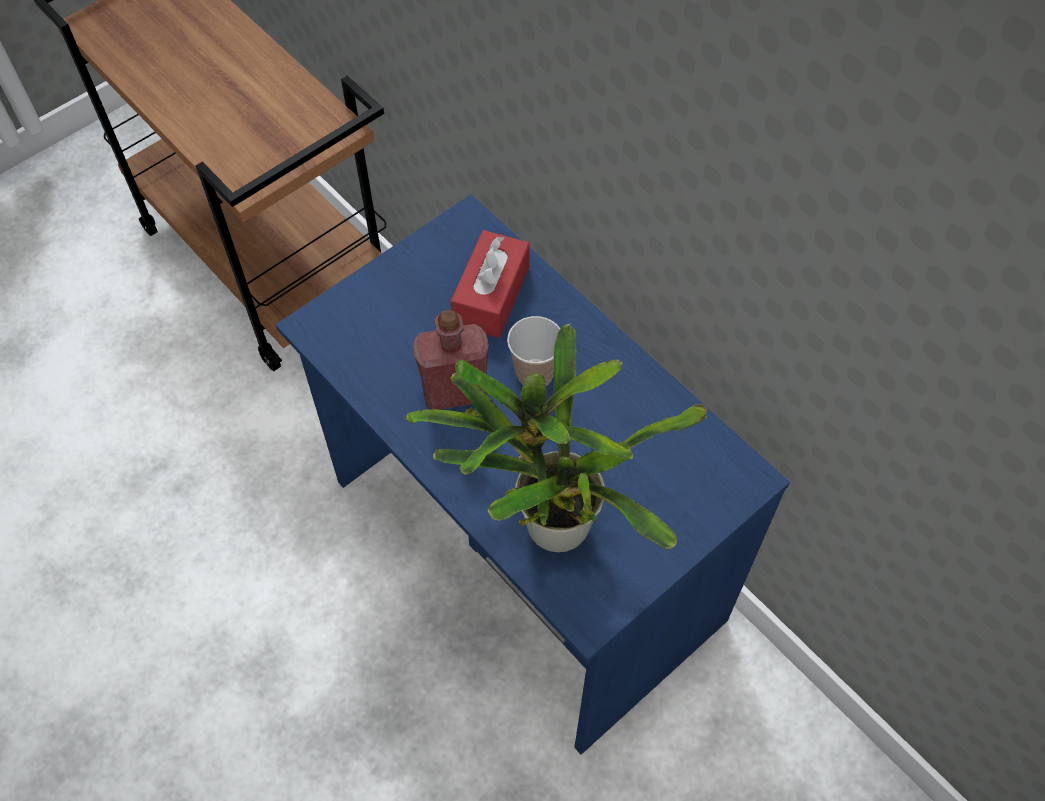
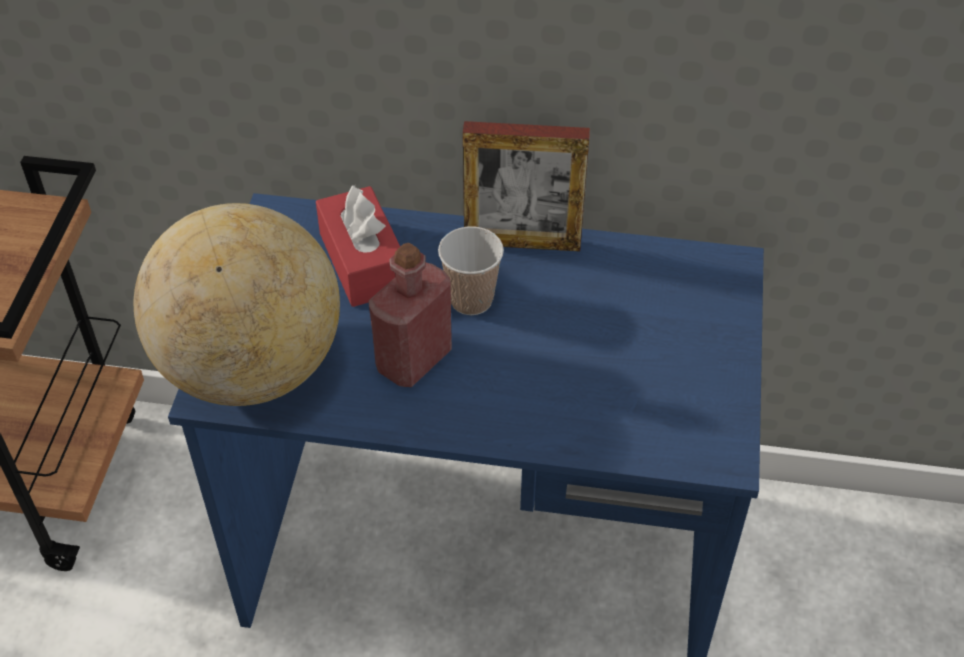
camera: 40 degrees left, 10 degrees down
potted plant [405,324,707,552] -> none
none -> globe [134,203,340,406]
none -> picture frame [463,121,590,251]

